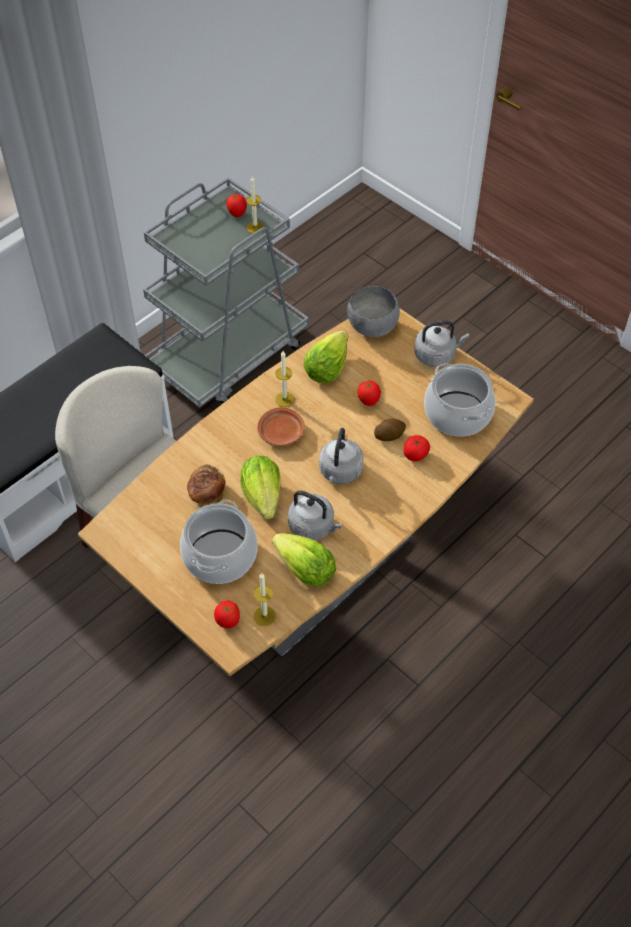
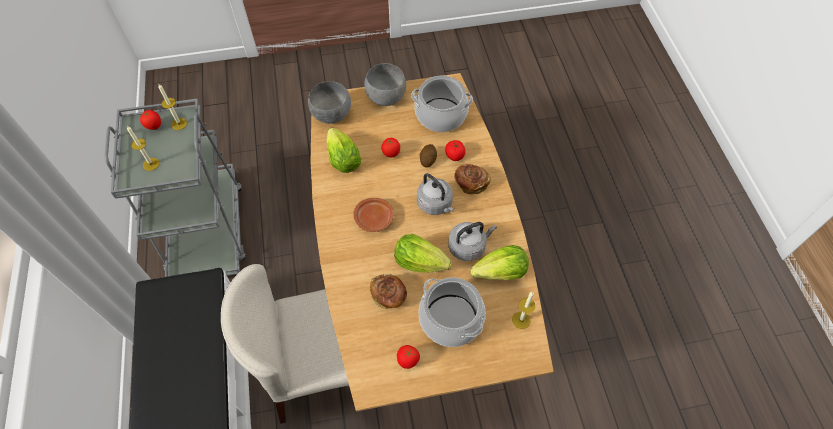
camera: 55 degrees left, 5 degrees up
tomato [214,601,240,628] -> tomato moved to [397,345,420,369]
candle [275,351,294,407] -> candle moved to [127,126,159,171]
grey kettle [414,321,470,367] -> grey bowl [364,63,406,106]
none -> bread [454,164,491,194]

